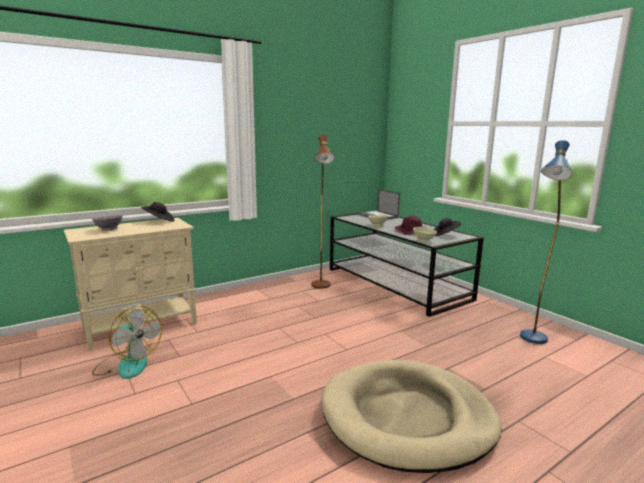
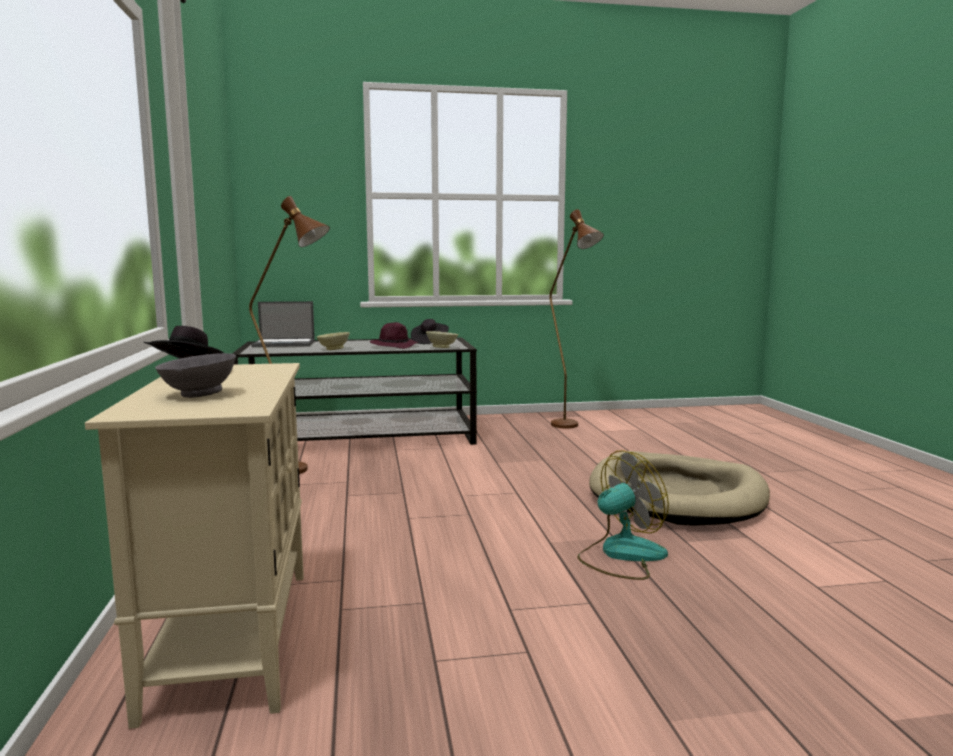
camera: 65 degrees left, 5 degrees down
fan [92,306,162,379] -> fan moved to [577,450,669,580]
blue floor lamp [520,140,572,344] -> brown floor lamp [549,209,604,429]

